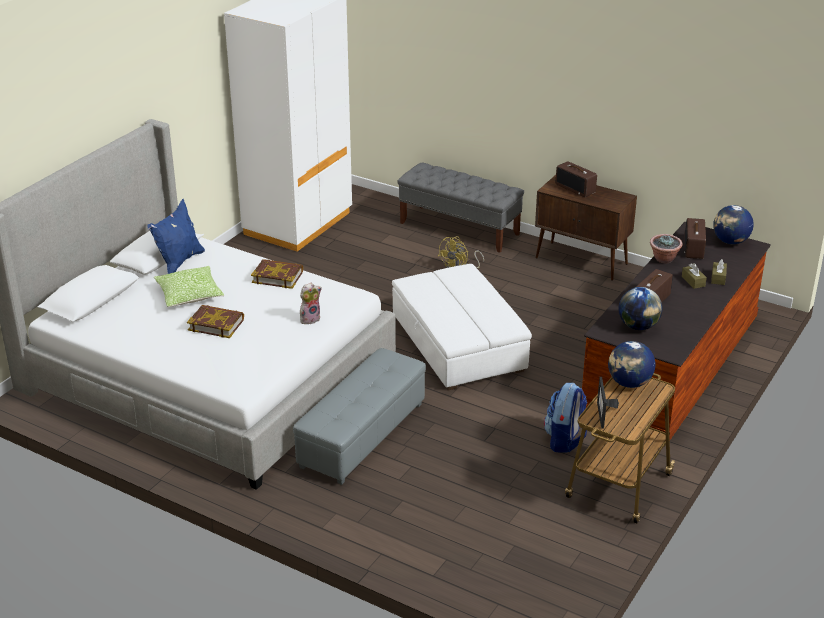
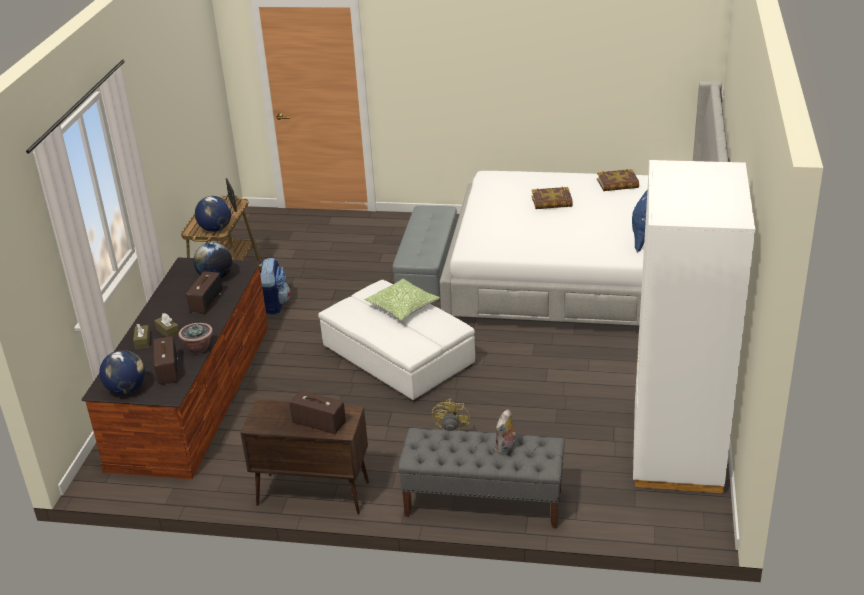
camera: 160 degrees right, 0 degrees up
pillow [154,266,224,307] -> pillow moved to [364,278,440,321]
book [251,259,303,289] -> book moved to [597,169,639,191]
plush toy [300,283,322,324] -> plush toy moved to [496,410,516,454]

